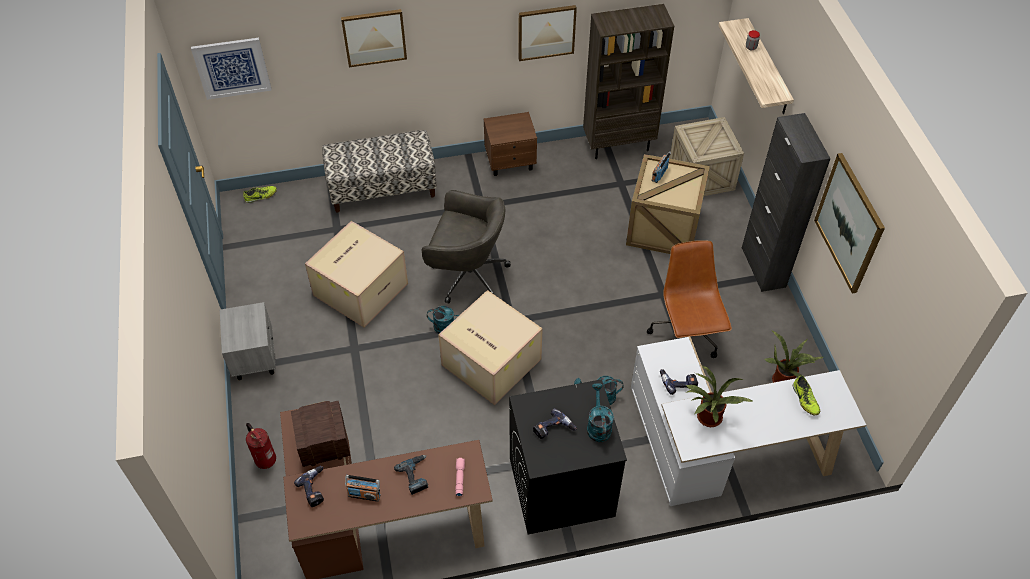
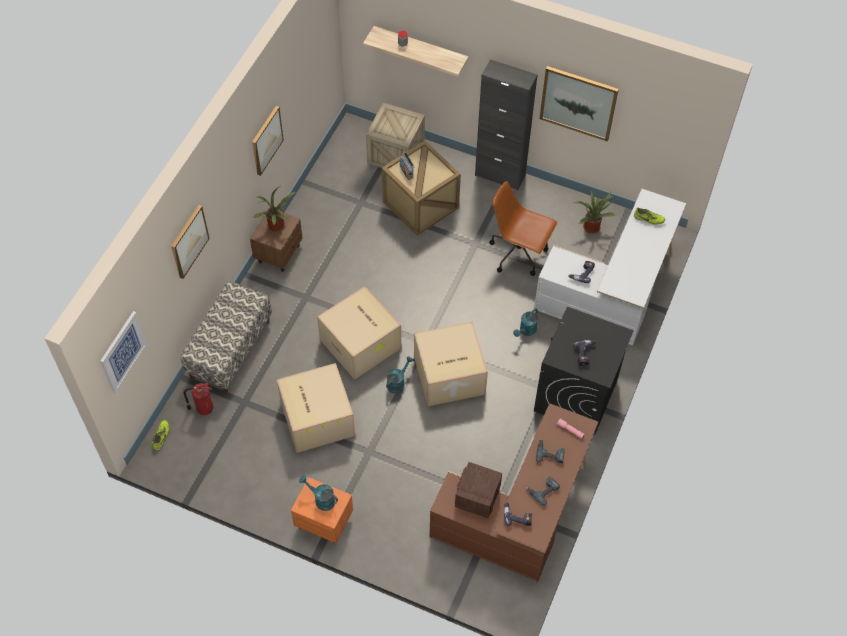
camera: 55 degrees left, 5 degrees up
grey nightstand [220,302,276,381] -> orange nightstand [291,477,353,544]
fire extinguisher [246,423,276,469] -> fire extinguisher moved to [184,383,213,415]
radio [345,475,381,502] -> power drill [526,476,560,506]
grey office chair [422,190,511,304] -> cardboard box [317,286,401,380]
brown bookcase [583,4,674,159] -> none
turquoise watering can [587,383,614,442] -> turquoise watering can moved to [299,476,338,511]
potted plant [685,365,754,427] -> potted plant moved to [253,186,297,231]

